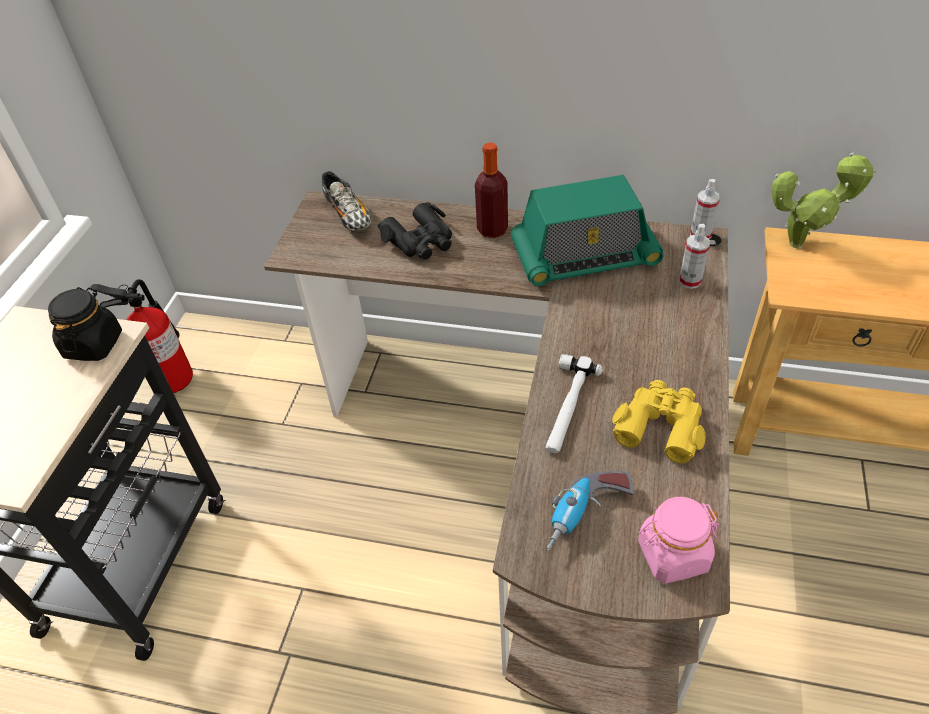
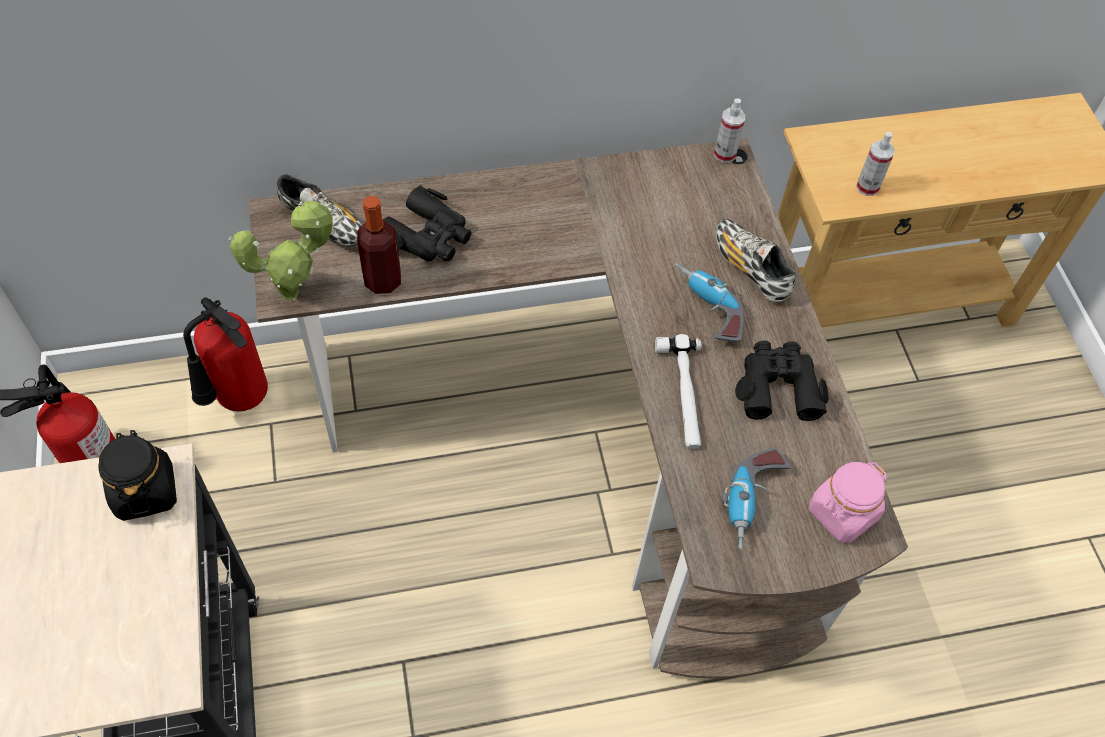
camera: 30 degrees left, 10 degrees up
bottle [475,142,508,238] -> bottle moved to [357,196,401,294]
radio [511,175,663,286] -> none
yellow binoculars [612,380,706,464] -> black binoculars [735,341,828,421]
spray bottle [679,224,710,289] -> spray bottle moved to [856,132,895,196]
potted plant [771,152,876,249] -> potted plant moved to [229,201,335,301]
none -> fire extinguisher [183,297,268,411]
none -> power drill [674,263,744,342]
none -> shoe [716,219,795,302]

